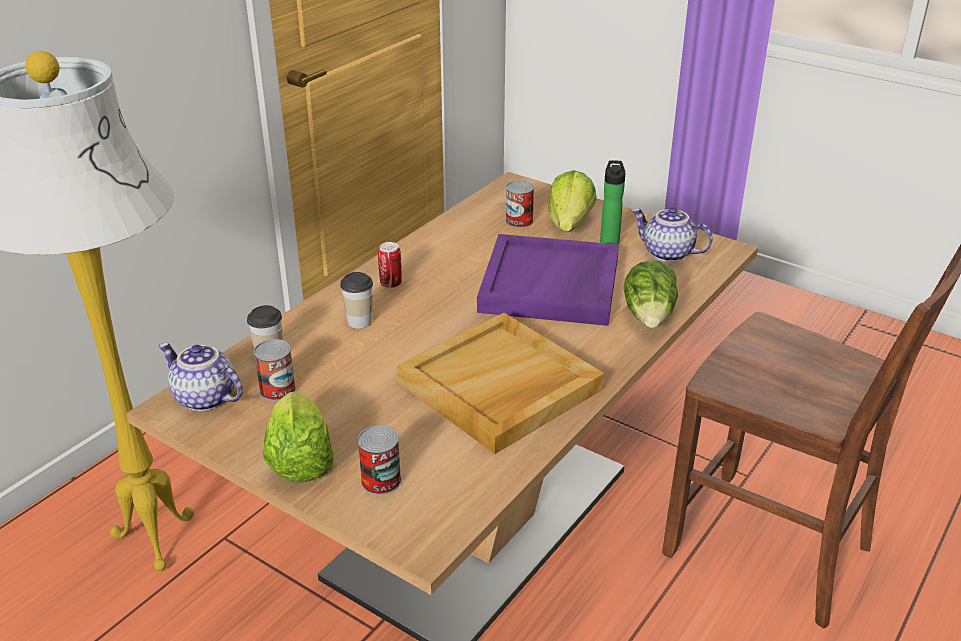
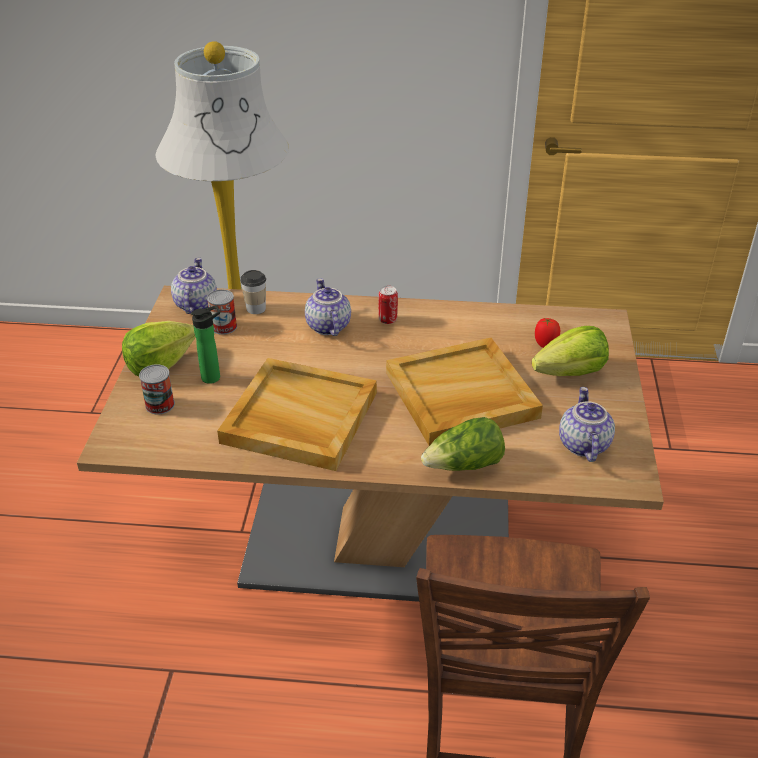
camera: 60 degrees right, 5 degrees up
cup [340,272,373,328] -> teapot [305,278,351,336]
purple tray [477,234,619,326] -> beige tray [386,338,543,446]
can [506,180,534,228] -> tomato [535,317,560,348]
bottle [600,160,626,244] -> bottle moved to [191,305,220,384]

